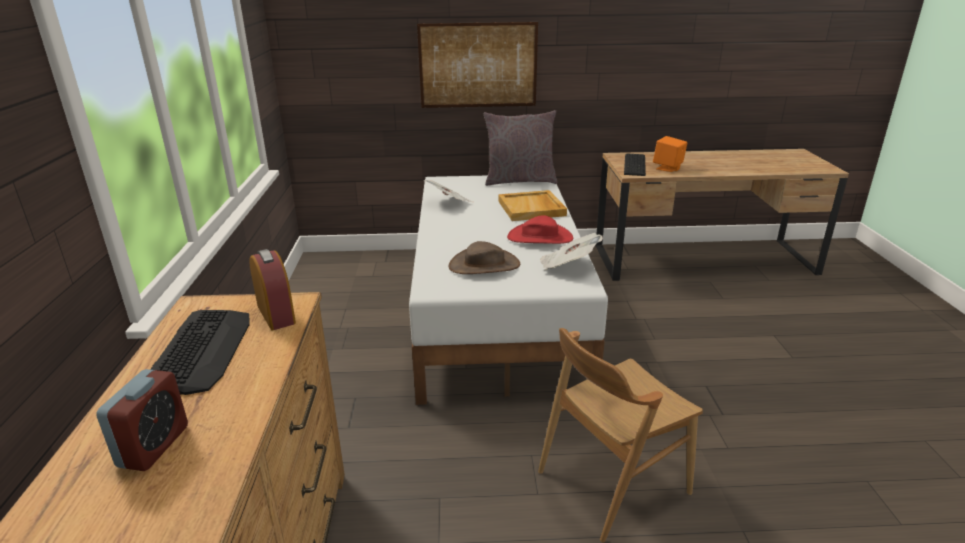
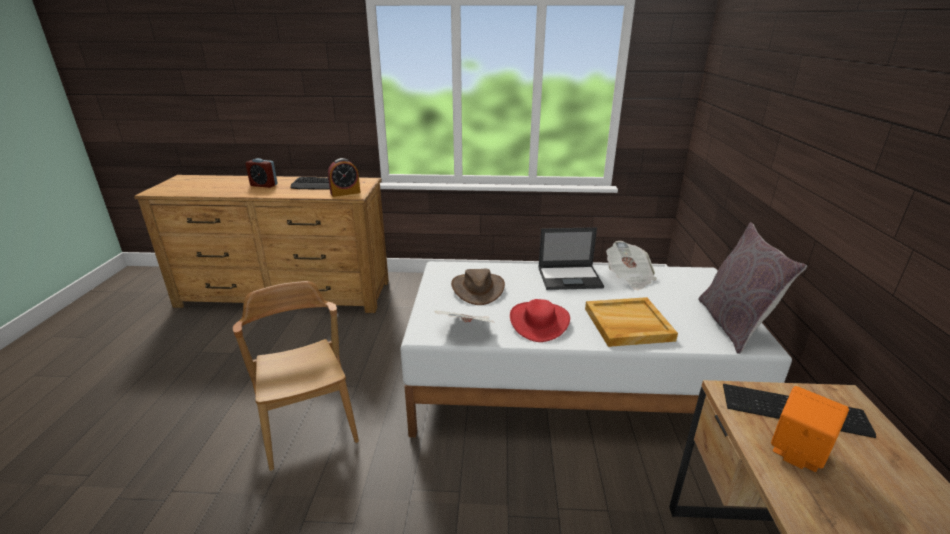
camera: 95 degrees right, 0 degrees up
picture [417,22,538,108] -> none
none -> laptop [538,227,604,290]

